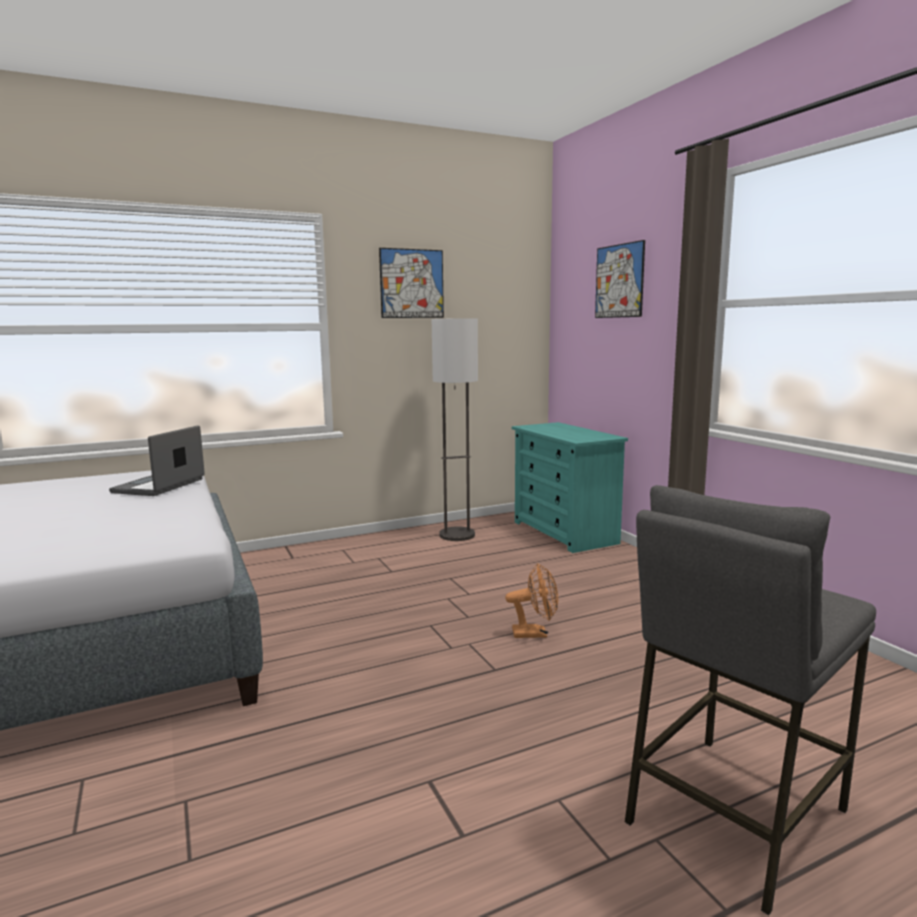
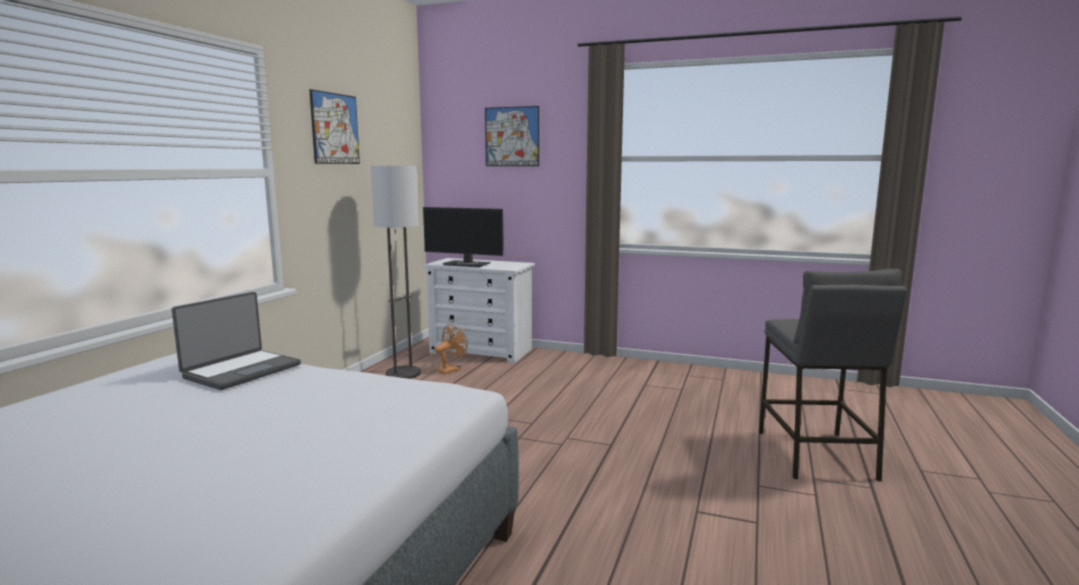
camera: 45 degrees left, 0 degrees up
laptop [109,425,205,496] -> laptop turned 120 degrees counterclockwise [172,292,301,390]
orange fan [505,563,558,638] -> orange fan moved to [435,324,468,374]
turquoise dresser [512,422,628,553] -> white dresser [422,258,535,363]
none -> monitor [423,207,504,267]

